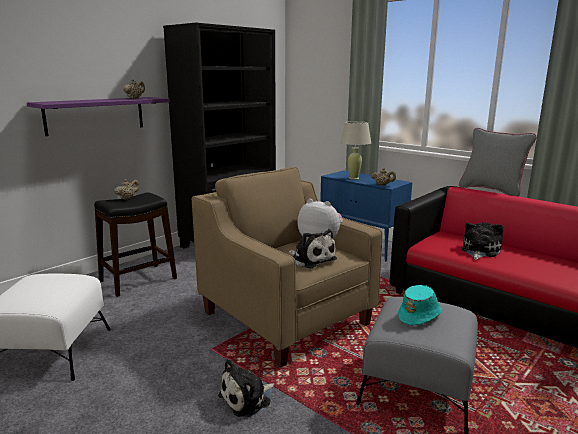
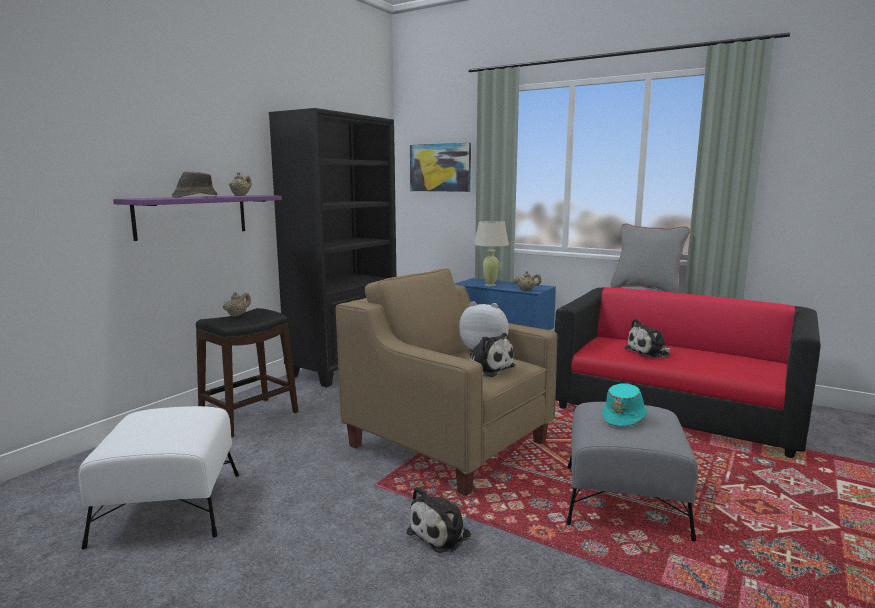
camera: 10 degrees left, 5 degrees down
plush toy [462,222,503,260] -> plush toy turned 135 degrees counterclockwise [624,319,671,358]
none -> brown hat [172,171,217,198]
none -> picture [410,143,471,192]

